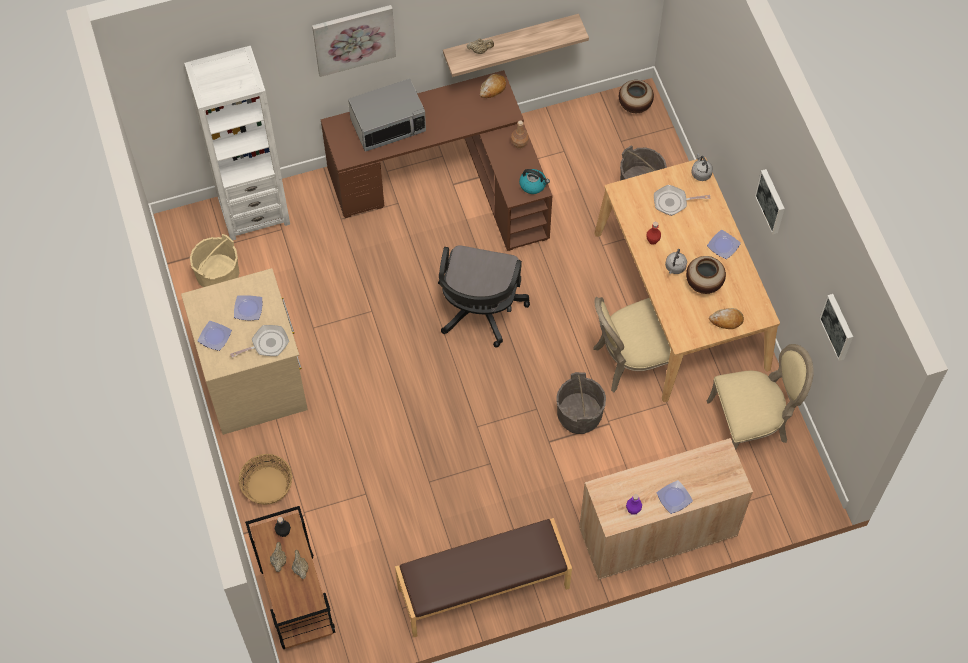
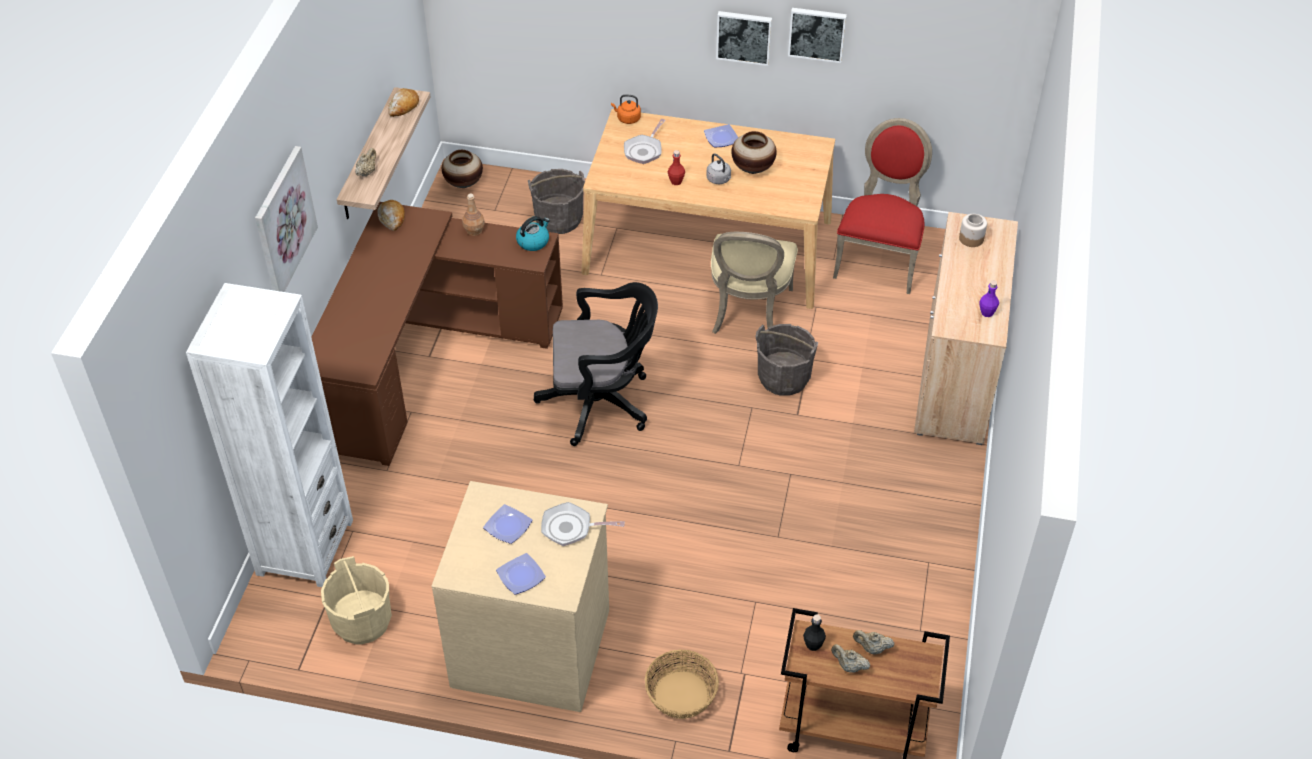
camera: 60 degrees left, 15 degrees down
frying pan [230,325,289,357] -> frying pan turned 90 degrees counterclockwise [541,502,625,546]
microwave [348,78,426,152] -> none
brown bench [395,518,572,637] -> none
black office chair [438,245,530,348] -> black office chair turned 45 degrees counterclockwise [534,282,658,446]
plate [657,480,693,514] -> none
grey kettle [691,153,713,181] -> orange kettle [611,94,641,124]
beige chair [707,344,814,450] -> red chair [833,118,932,294]
bread [709,308,744,329] -> bread moved to [388,88,419,117]
picture [819,294,853,361] -> picture moved to [788,8,847,63]
none -> jar [959,214,987,247]

